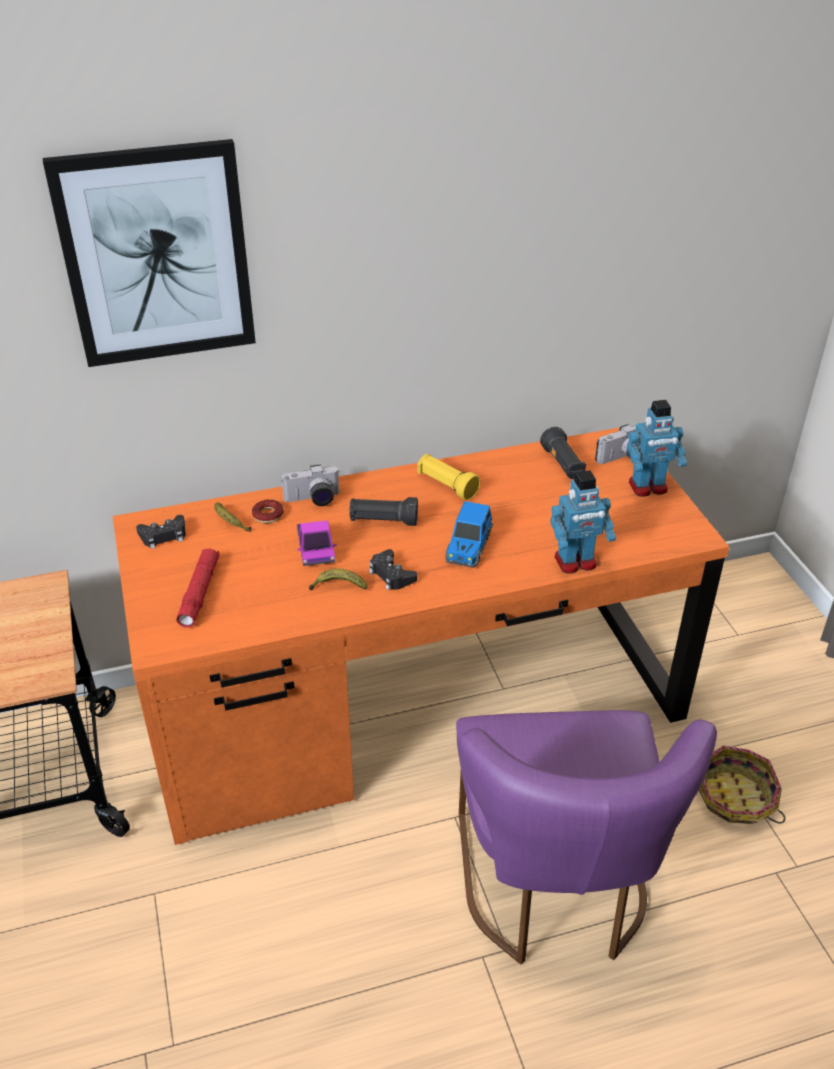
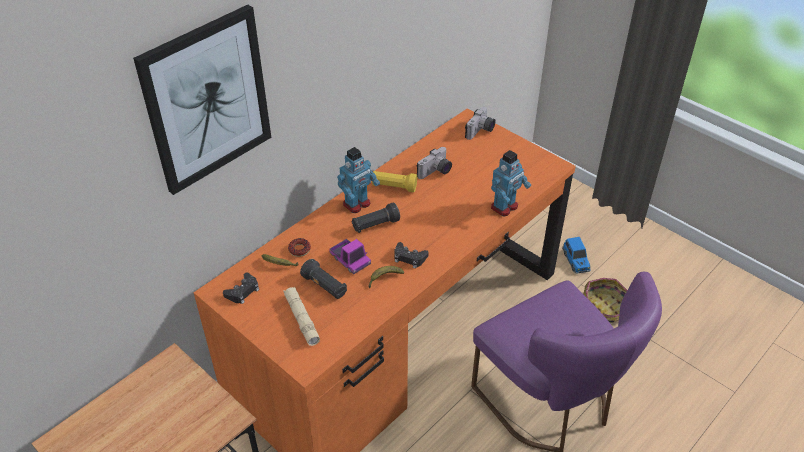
camera: 30 degrees left, 5 degrees up
red flashlight [176,548,219,628] -> beige flashlight [283,287,320,346]
camera [281,464,340,506] -> camera moved to [417,147,452,179]
toy car [445,501,493,568] -> toy car moved to [562,237,590,274]
black flashlight [540,427,586,479] -> black flashlight moved to [300,259,347,299]
toy robot [627,400,687,497] -> toy robot moved to [337,147,380,213]

